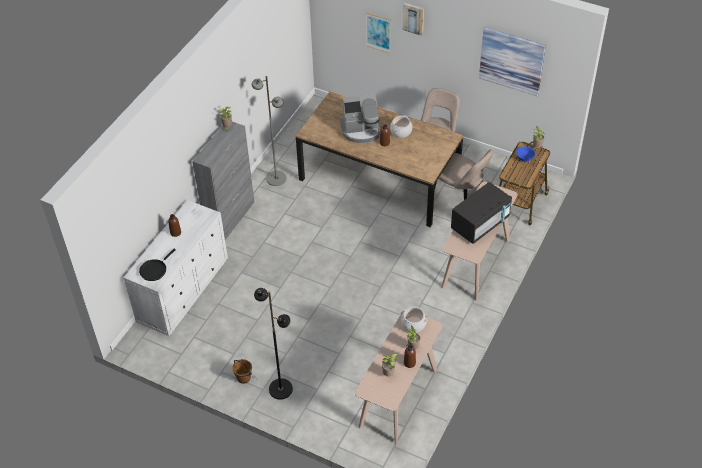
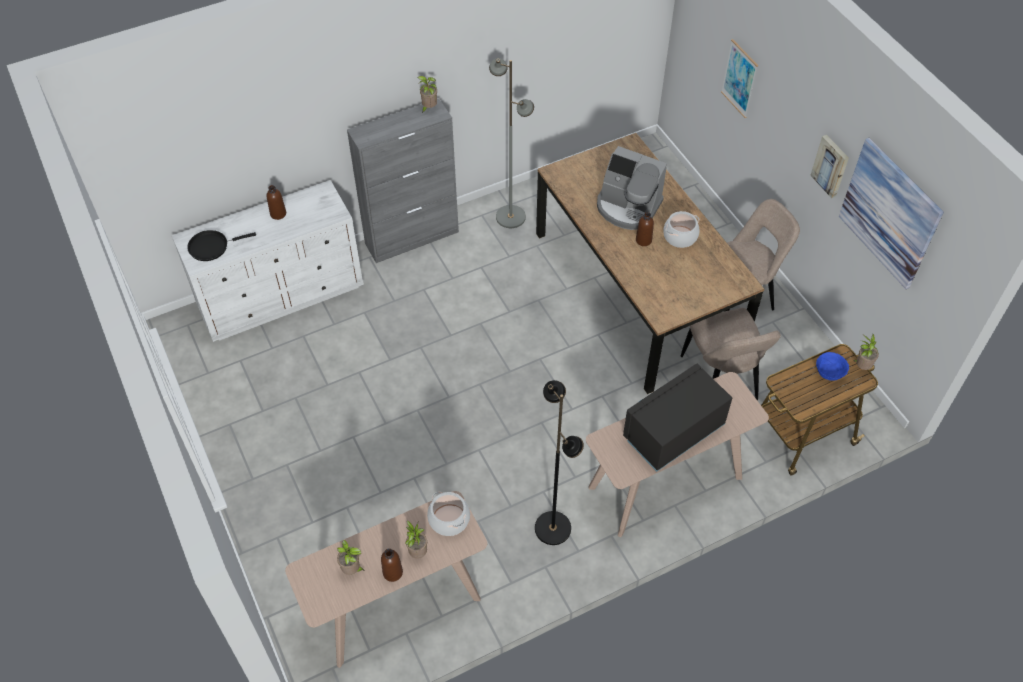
camera: 35 degrees right, 5 degrees up
brown bucket [232,359,252,384] -> none
black floor lamp [254,288,293,400] -> black floor lamp moved to [535,380,584,545]
picture [403,3,424,36] -> picture moved to [810,135,849,198]
black microwave [451,182,512,244] -> black microwave turned 150 degrees clockwise [623,363,732,472]

